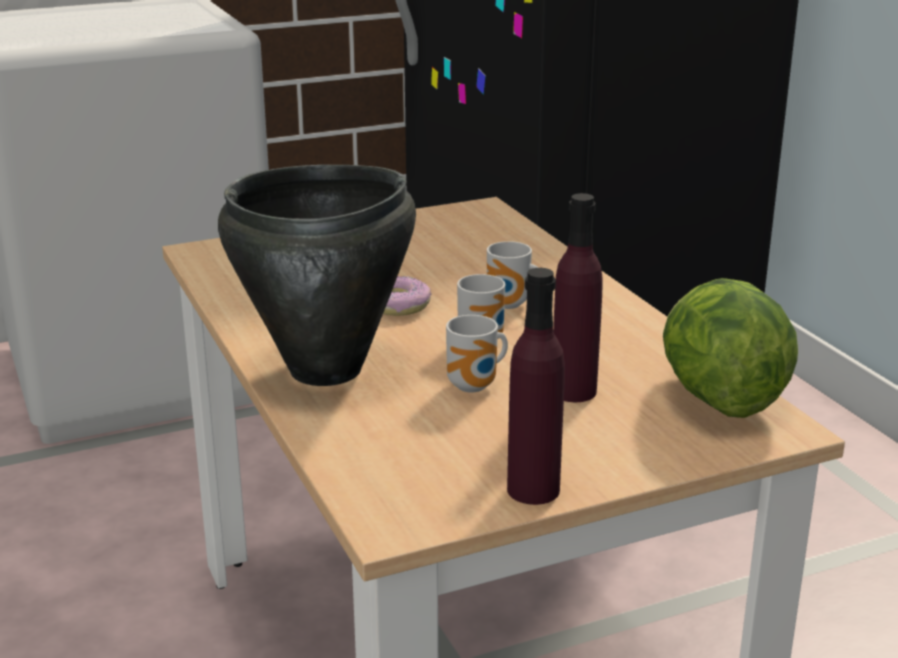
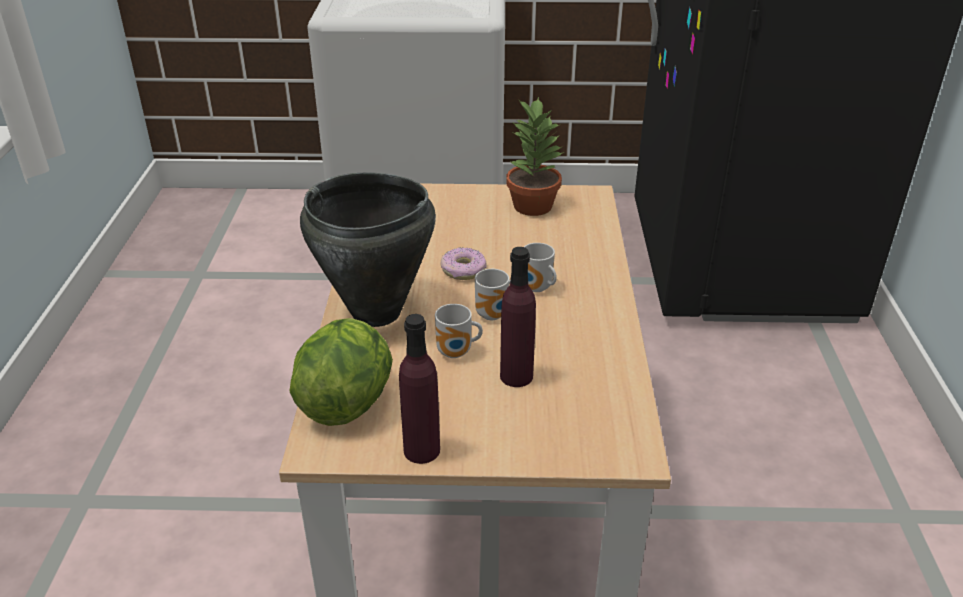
camera: 25 degrees right, 10 degrees up
lettuce [663,278,798,418] -> lettuce moved to [289,318,393,426]
none -> potted plant [506,97,564,216]

